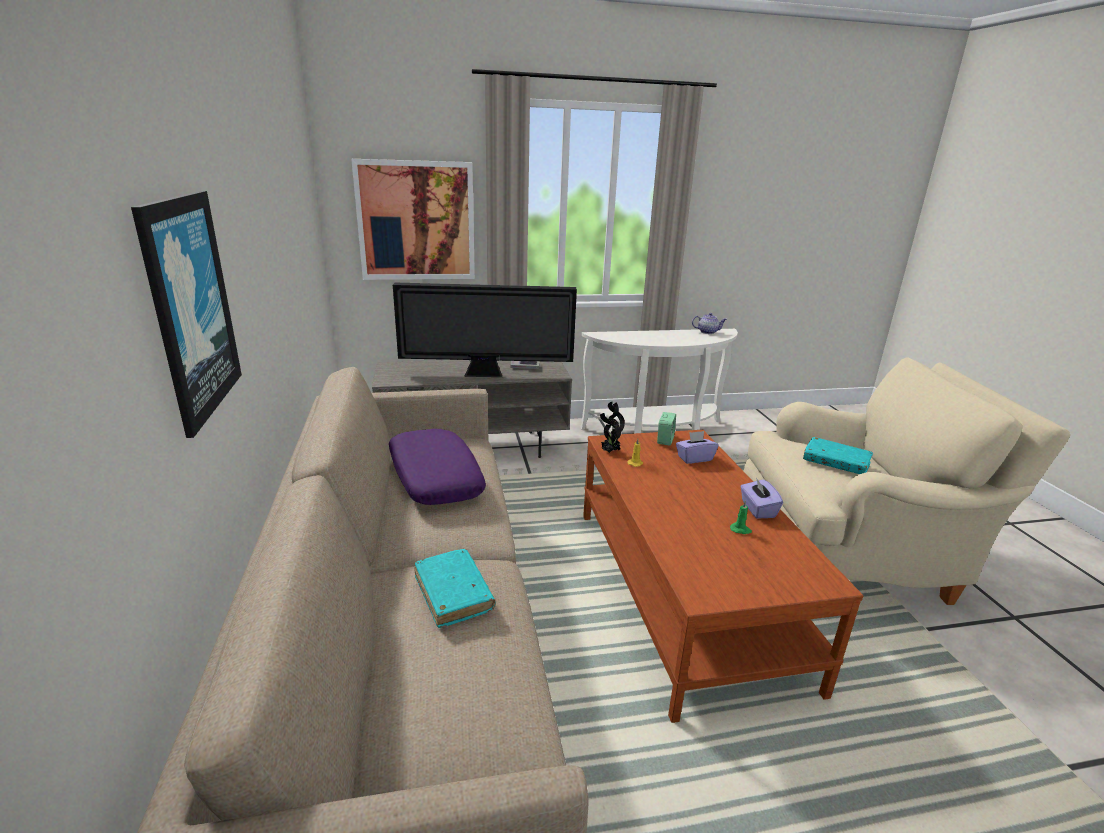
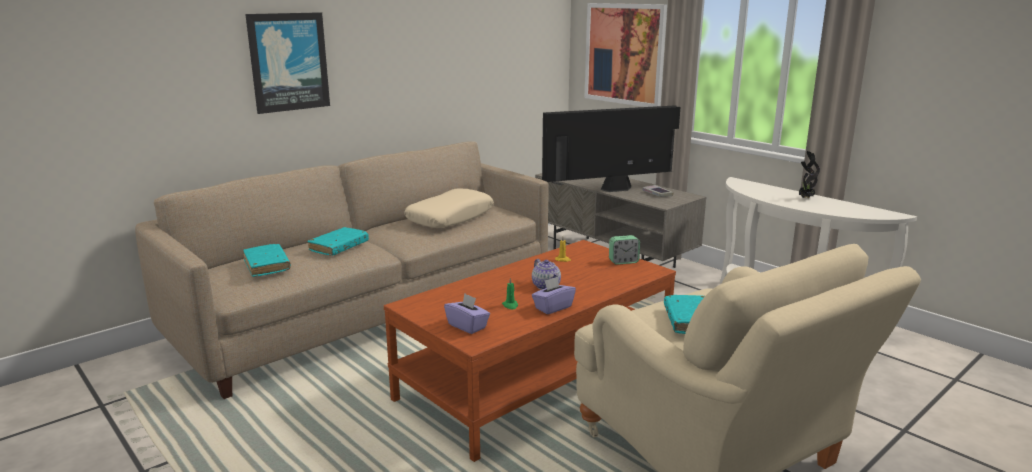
camera: 60 degrees right, 5 degrees down
purple pillow [389,429,486,505] -> beige pillow [405,189,494,228]
television [393,283,577,377] -> television turned 105 degrees clockwise [542,105,680,192]
potted plant [600,402,625,453] -> potted plant moved to [798,151,820,198]
purple tissue box [676,431,718,464] -> purple tissue box moved to [444,293,490,334]
teapot [692,313,727,334] -> teapot moved to [532,259,561,290]
none -> turquoise book [243,244,291,277]

